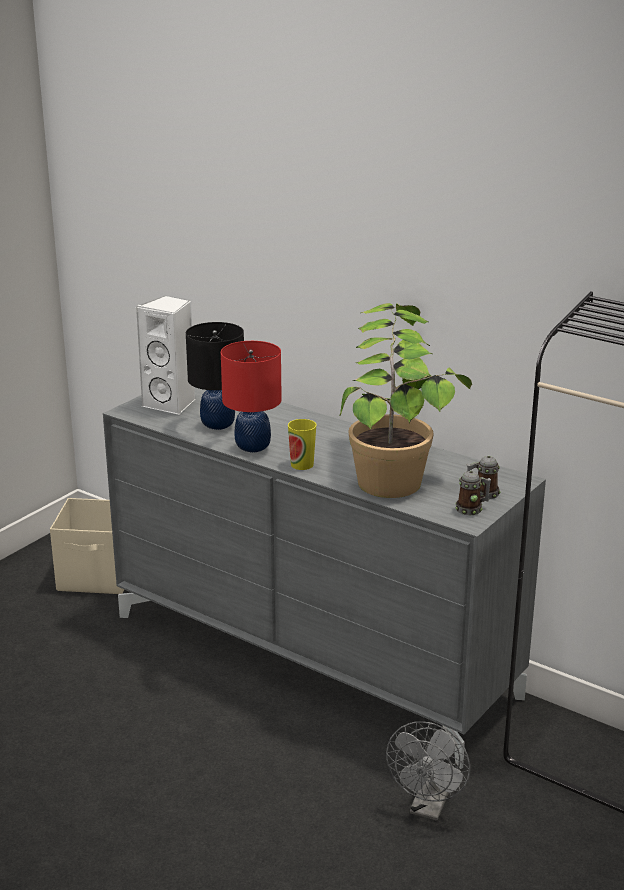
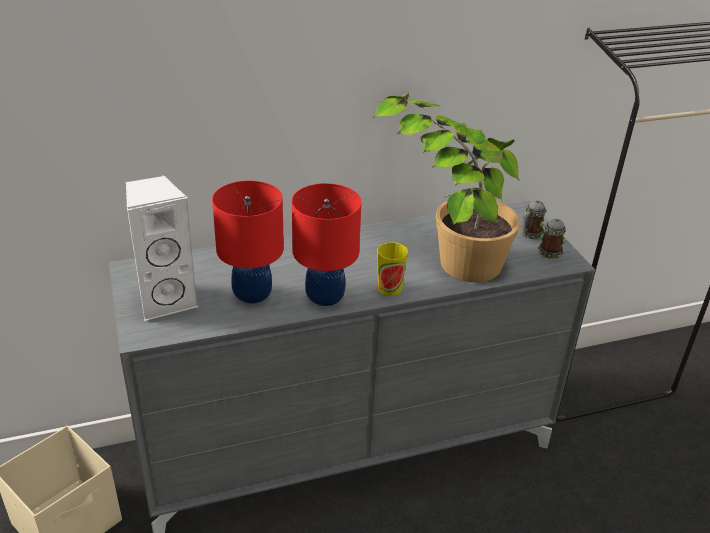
camera: 55 degrees left, 10 degrees up
black table lamp [186,322,244,430] -> red table lamp [212,181,284,304]
grey fan [386,722,470,821] -> none

